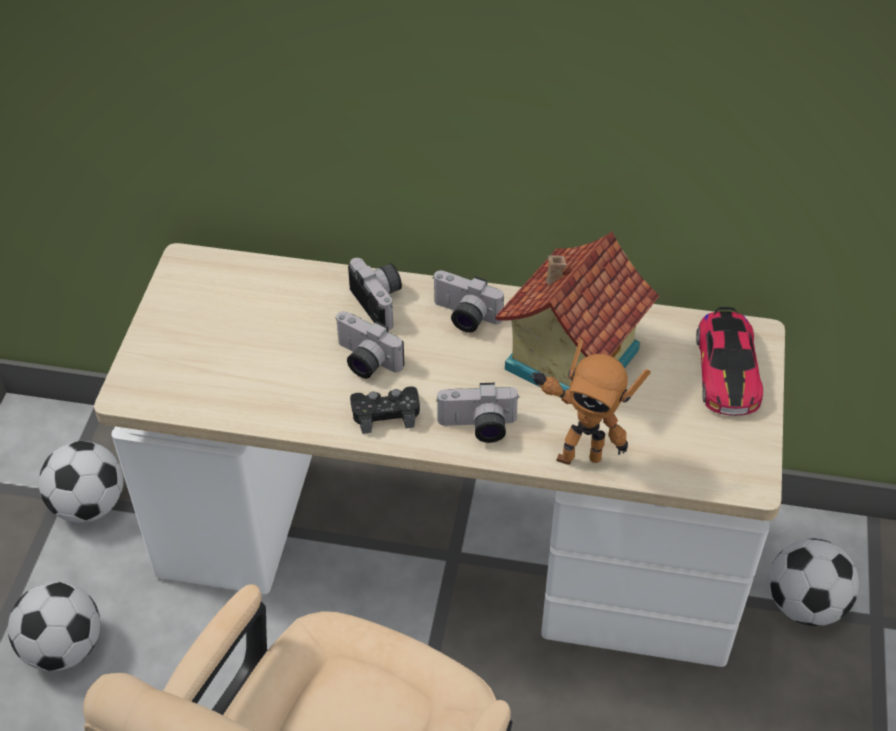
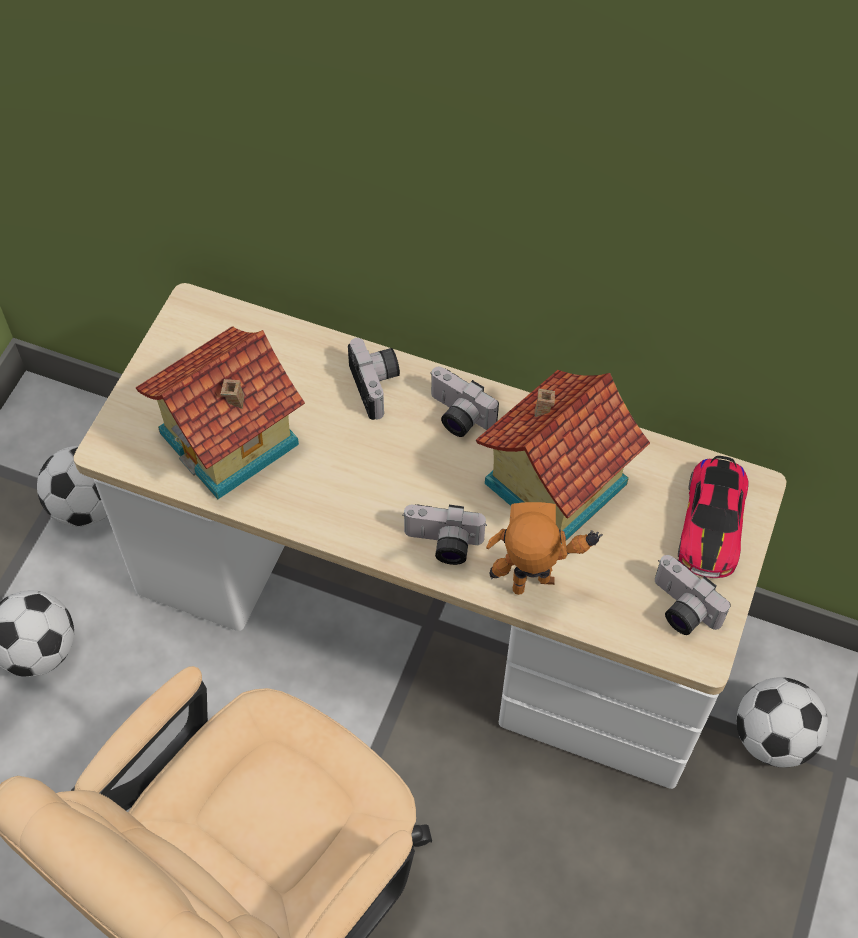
camera: 10 degrees right, 10 degrees up
camera [335,311,404,378] -> camera moved to [655,555,731,635]
black game controller [350,386,420,434] -> none
toy robot [529,340,651,465] -> toy robot turned 150 degrees clockwise [486,502,603,595]
none -> toy house [135,326,305,499]

